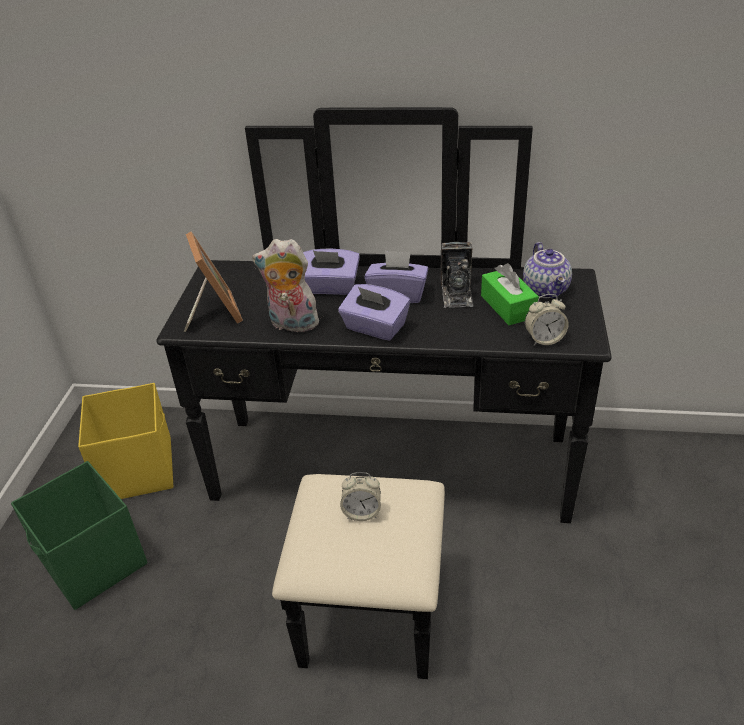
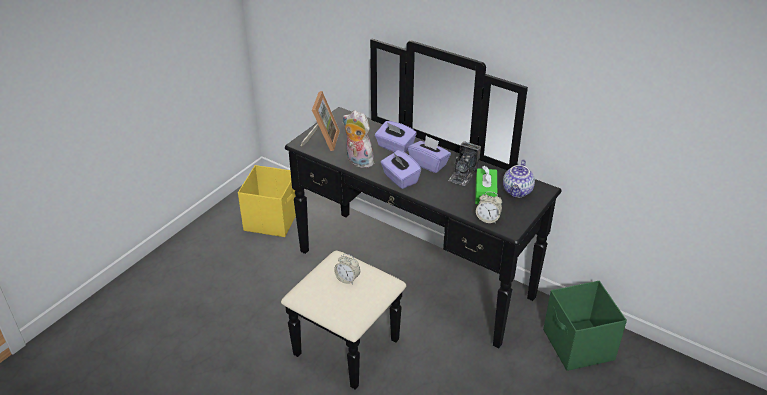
camera: 25 degrees right, 0 degrees up
green storage box [11,461,147,610] -> green storage box moved to [543,281,627,371]

